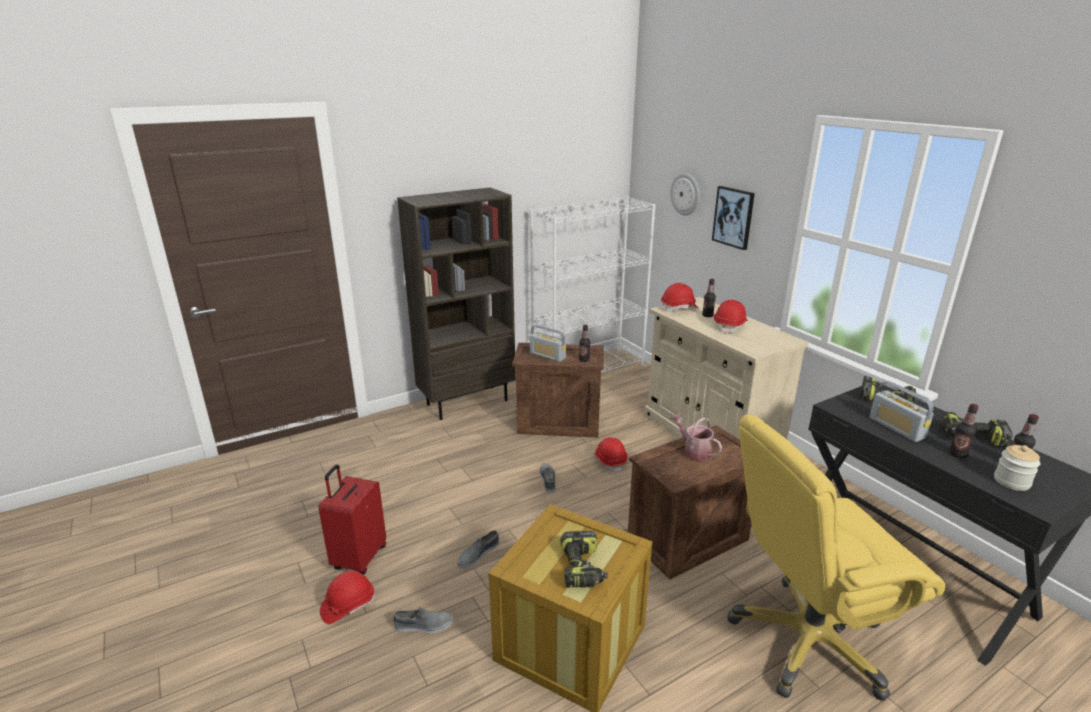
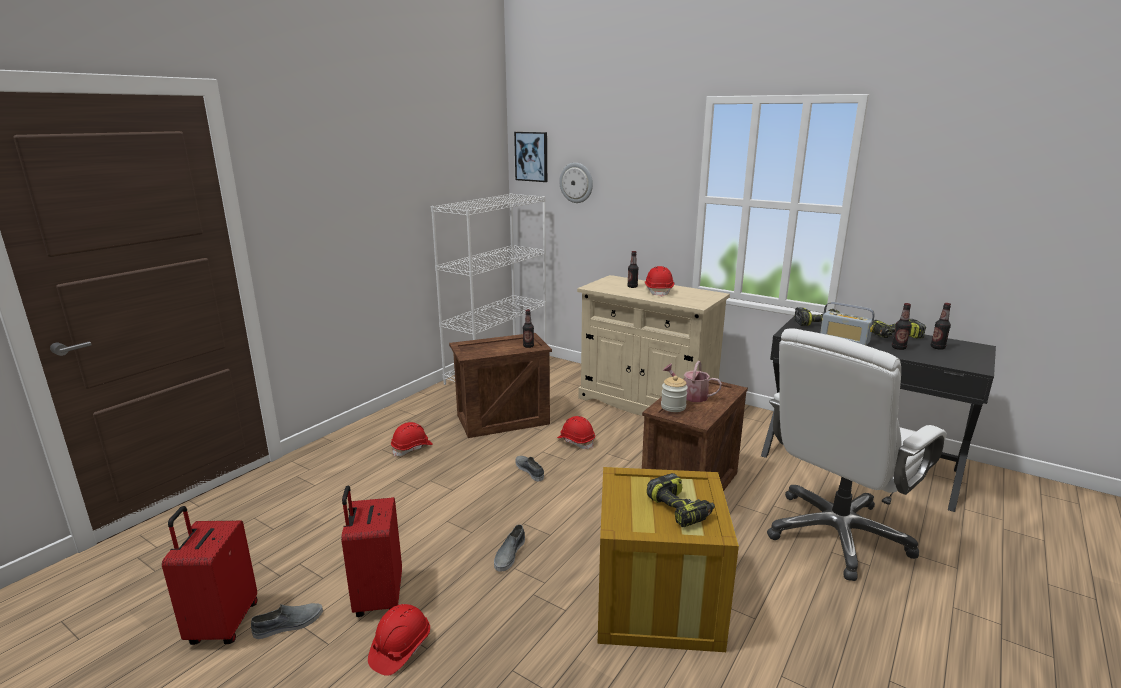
camera: 25 degrees left, 5 degrees down
grey shoe [394,607,454,633] -> grey shoe moved to [251,603,323,639]
brown bookcase [397,188,516,420] -> none
radio [530,325,566,362] -> none
red hard hat [661,283,698,312] -> red hard hat moved to [391,422,433,457]
picture [712,186,755,250] -> picture moved to [514,132,547,182]
yellow office chair [727,414,945,701] -> white office chair [767,328,947,581]
jar [994,445,1040,491] -> jar moved to [661,376,688,412]
none -> red suitcase [162,506,257,645]

